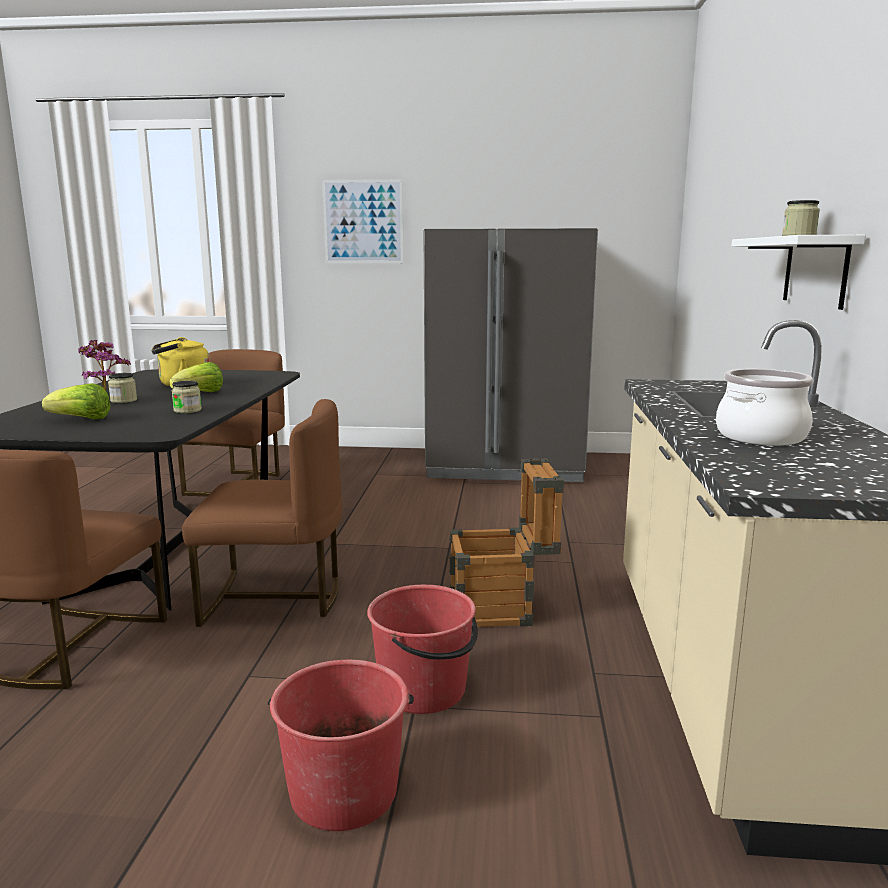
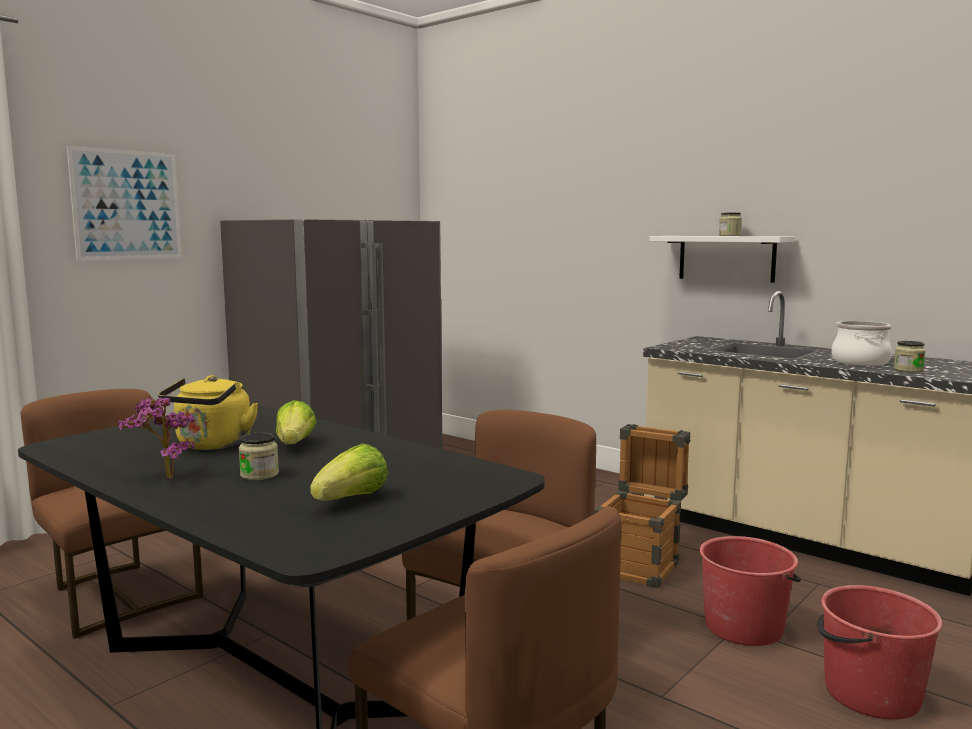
camera: 55 degrees left, 5 degrees down
jar [172,381,202,413] -> jar moved to [894,341,926,372]

